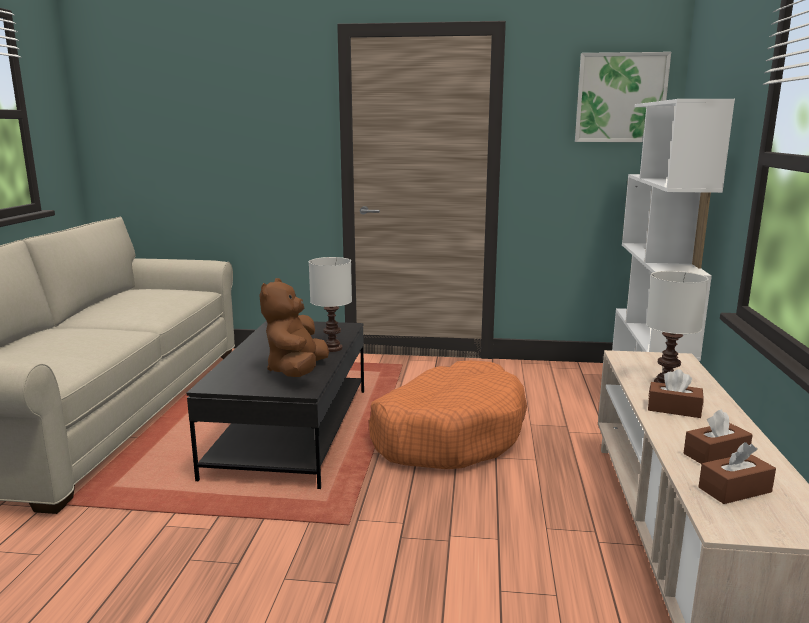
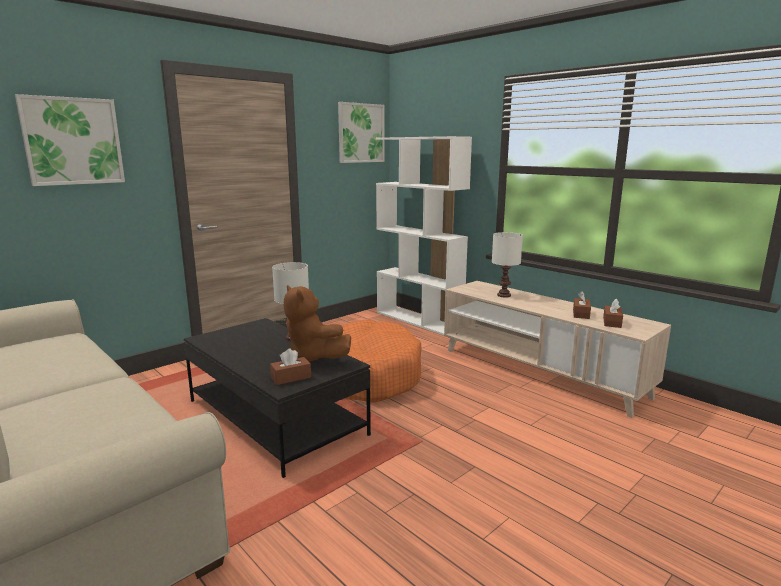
camera: 50 degrees left, 0 degrees up
brown tissue box [648,369,704,418] -> brown tissue box moved to [270,349,311,385]
none -> picture [15,94,125,186]

